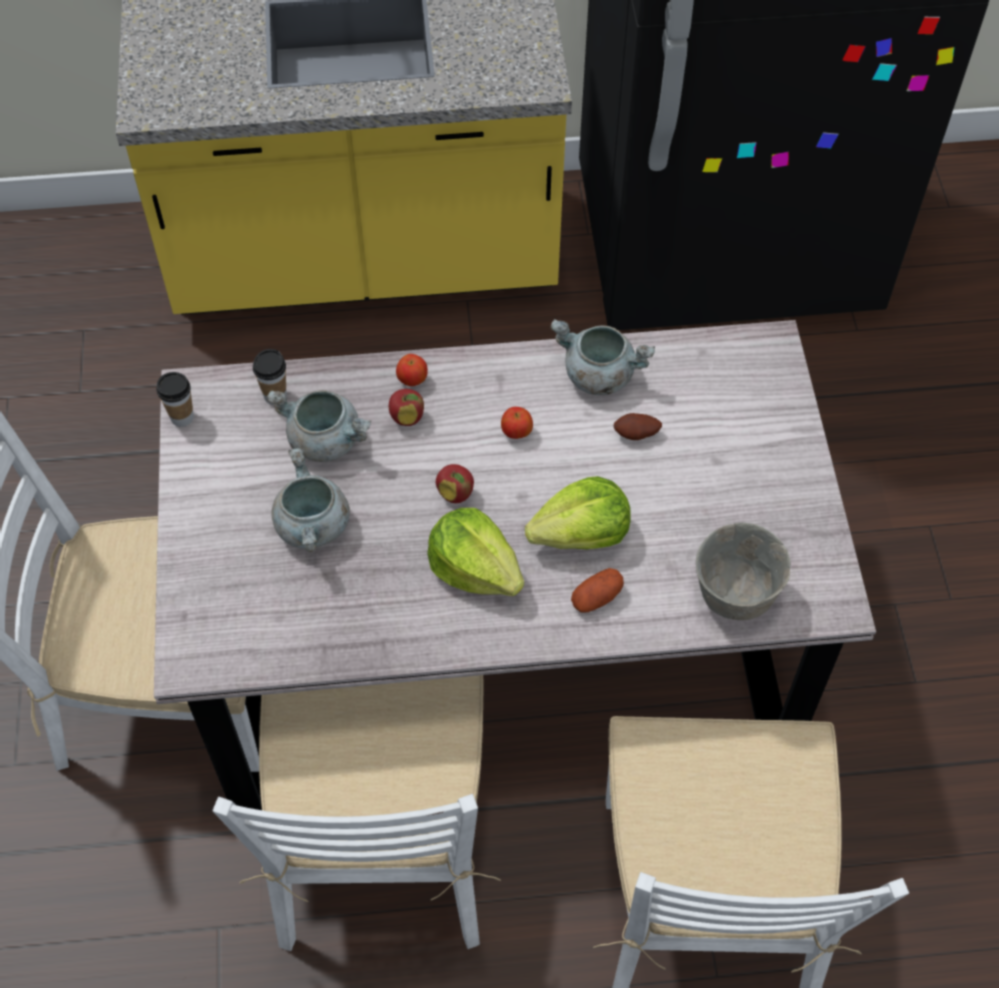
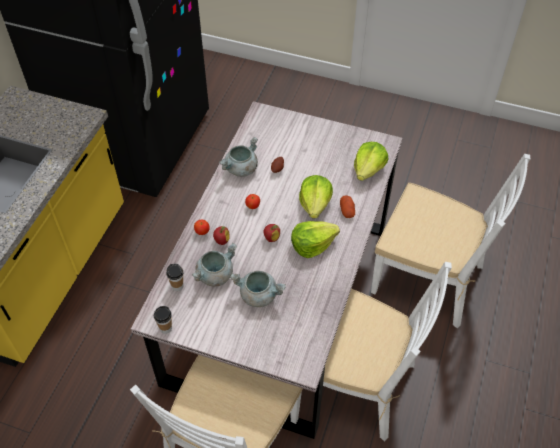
camera: 65 degrees left, 5 degrees down
grey bowl [696,523,791,620] -> lettuce [354,142,388,181]

